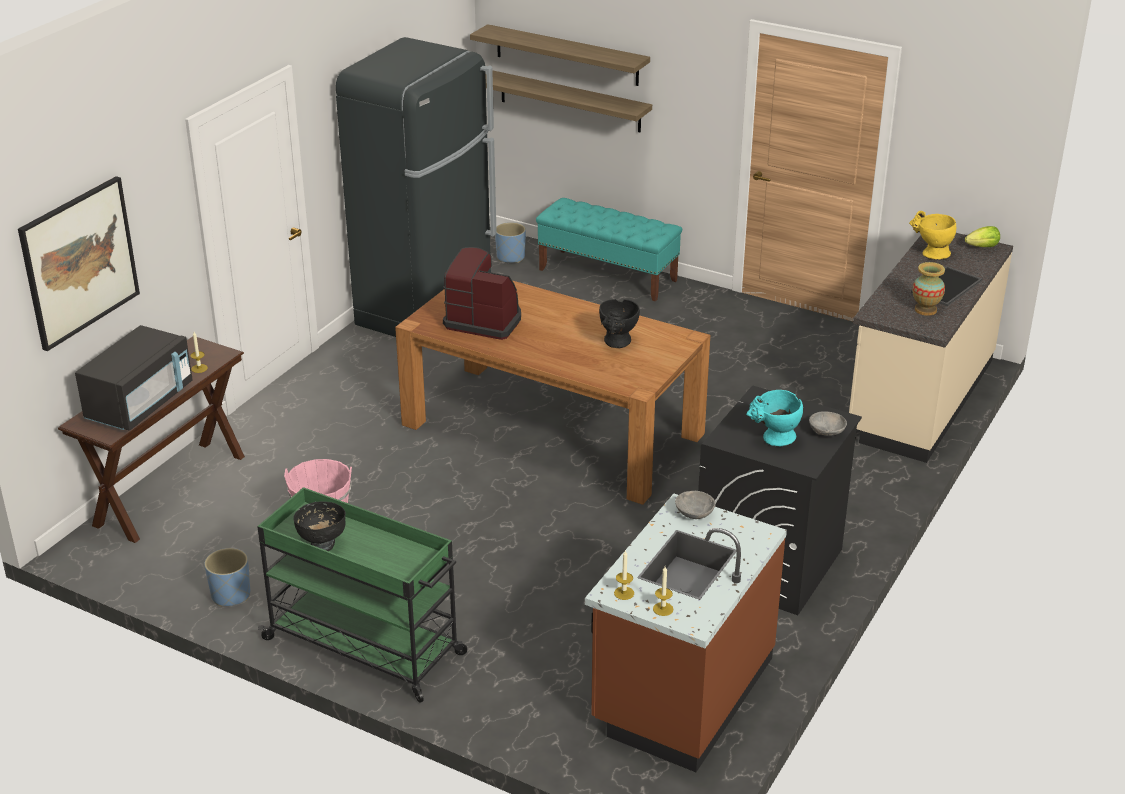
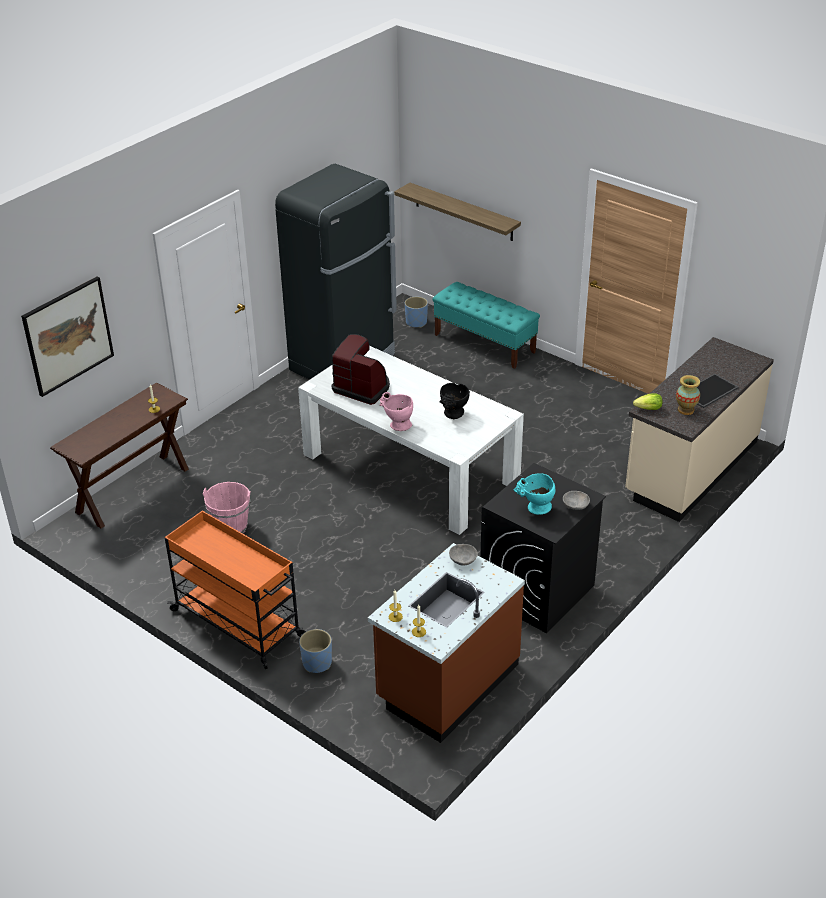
camera: 10 degrees right, 5 degrees up
black microwave [75,325,193,431] -> none
blue planter [204,548,250,607] -> blue planter moved to [299,629,332,673]
green cart [257,487,467,703] -> orange cart [165,511,306,669]
black bowl [293,501,346,551] -> none
brown dining table [395,281,710,505] -> white dining table [298,346,524,535]
shelf [470,24,650,86] -> none
yellow vase [909,211,956,260] -> none
lettuce [965,226,1000,247] -> lettuce moved to [633,393,662,410]
none -> pink vase [380,392,413,431]

